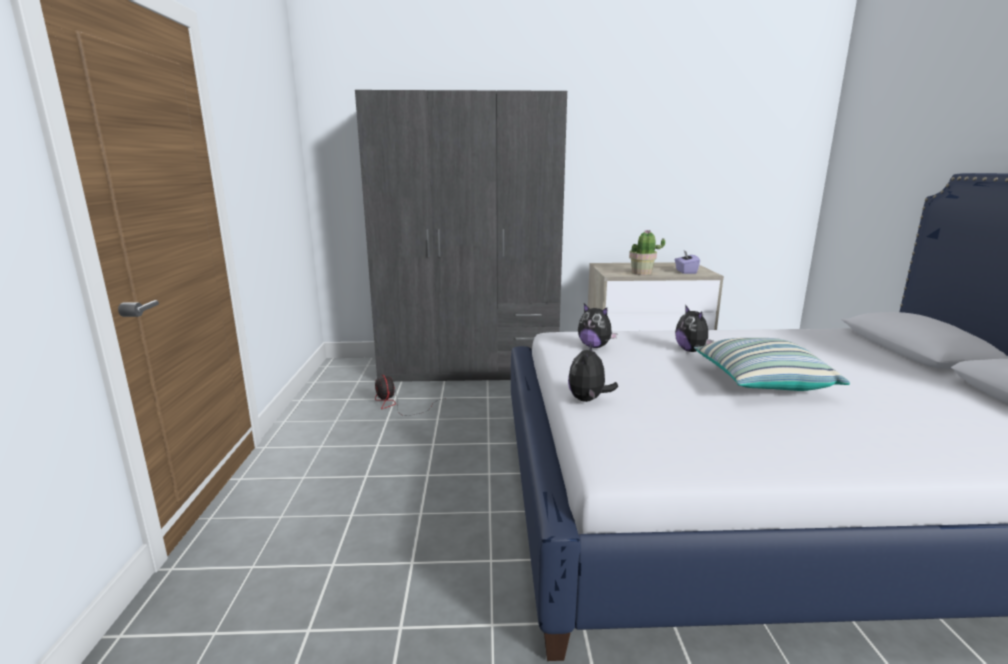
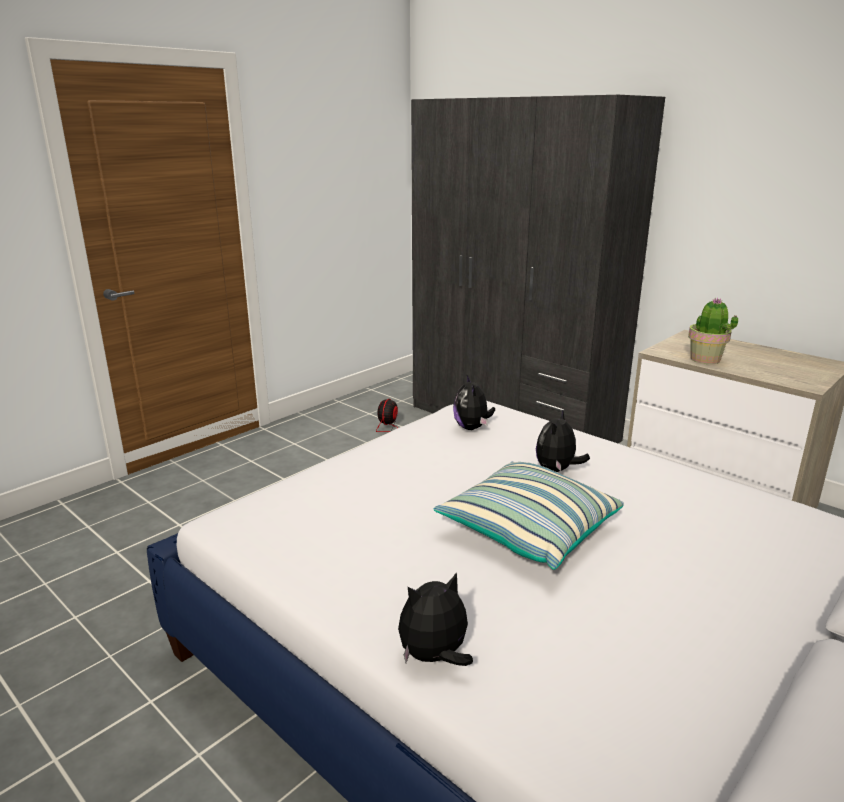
camera: 45 degrees right, 5 degrees up
plush toy [568,343,618,402] -> plush toy moved to [398,572,473,666]
purple tissue box [675,250,700,274] -> none

